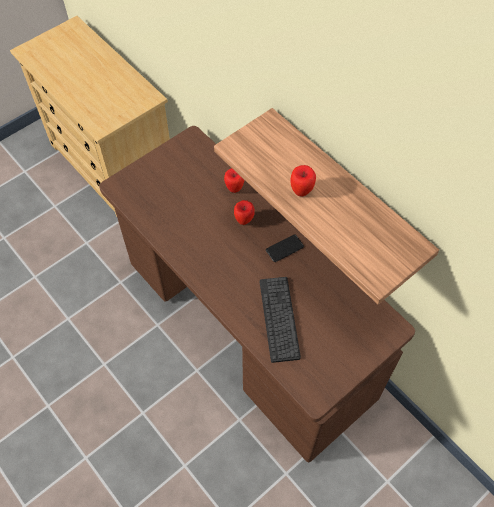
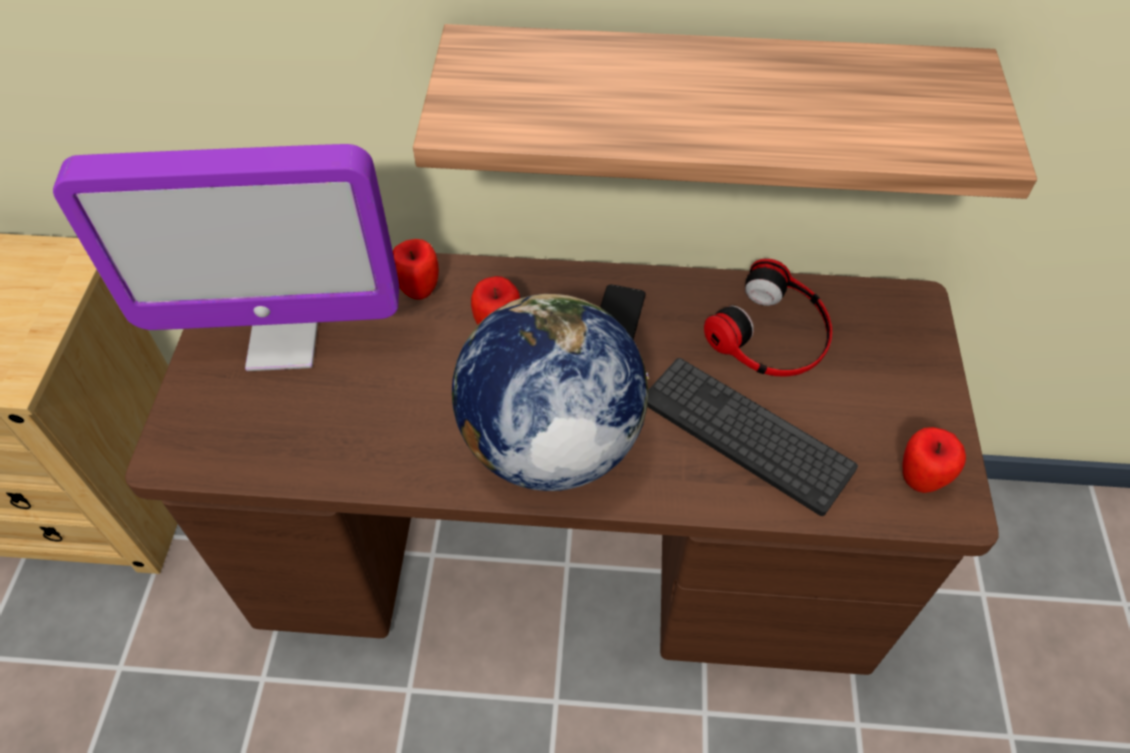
camera: 45 degrees left, 5 degrees down
apple [290,165,316,196] -> apple moved to [903,427,966,493]
none -> monitor [53,144,399,371]
none -> globe [452,294,649,491]
none -> headphones [704,259,832,377]

